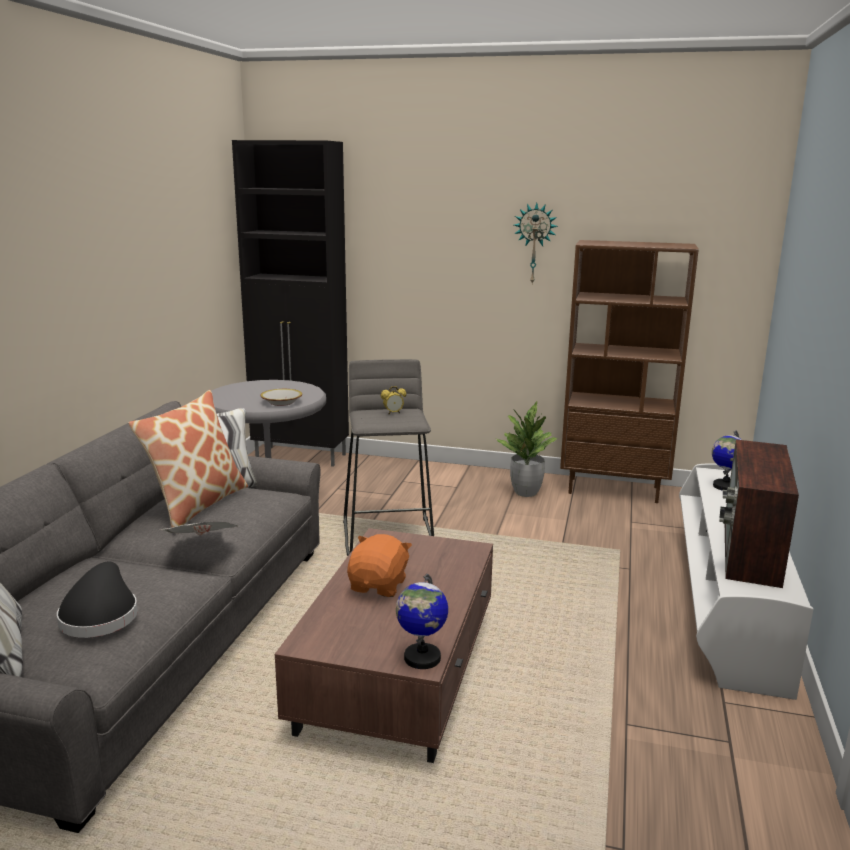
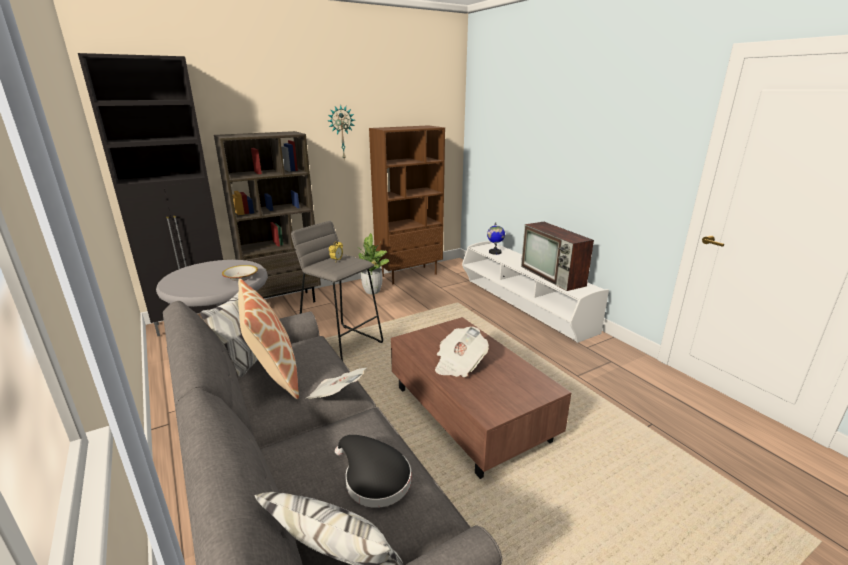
camera: 45 degrees left, 5 degrees up
orange plush toy [347,534,412,597] -> newspaper [435,327,489,377]
globe [396,574,448,669] -> none
none -> brown bookcase [214,131,321,302]

